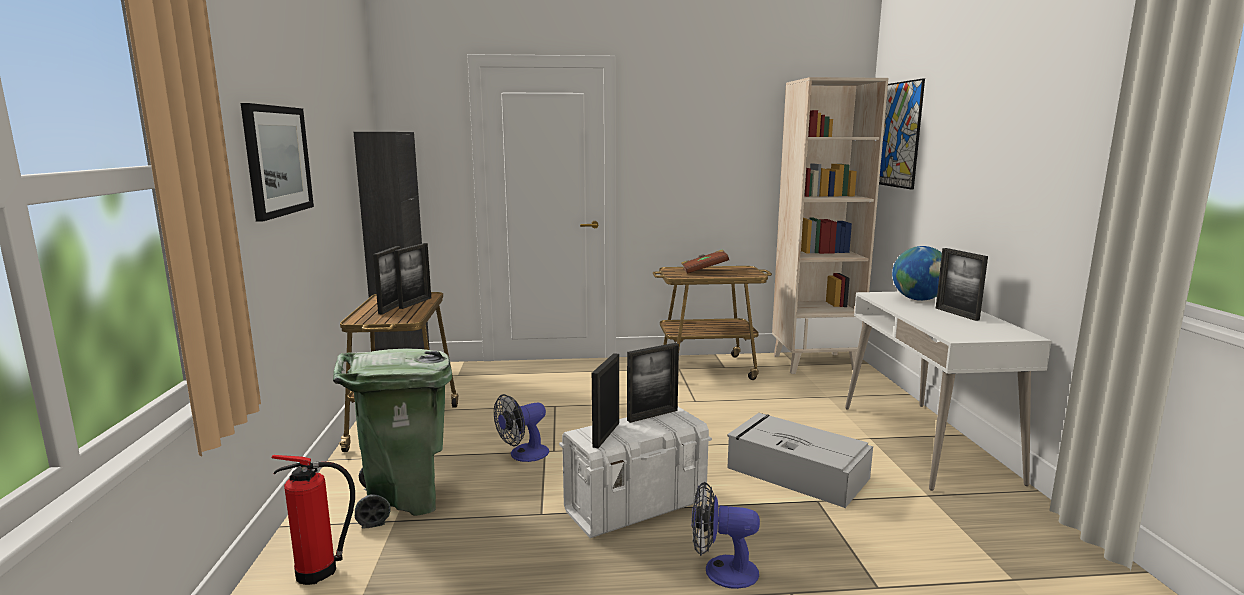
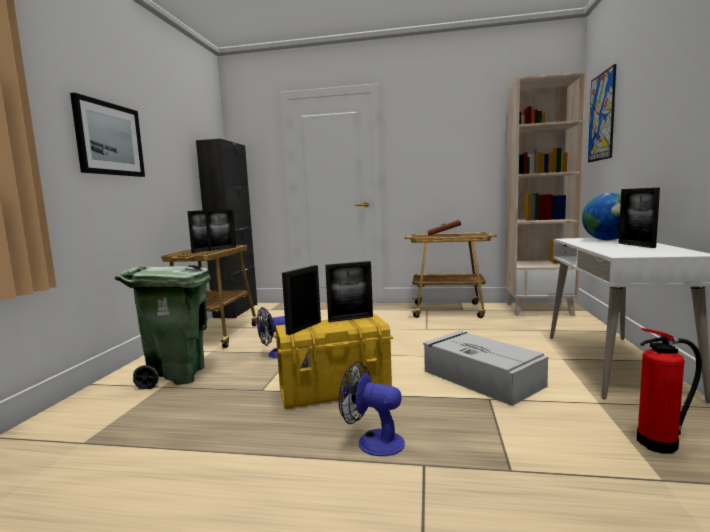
camera: 15 degrees right, 5 degrees down
fire extinguisher [272,455,355,585] -> fire extinguisher moved to [637,328,702,454]
white storage box [559,407,712,538] -> yellow storage box [274,314,393,409]

